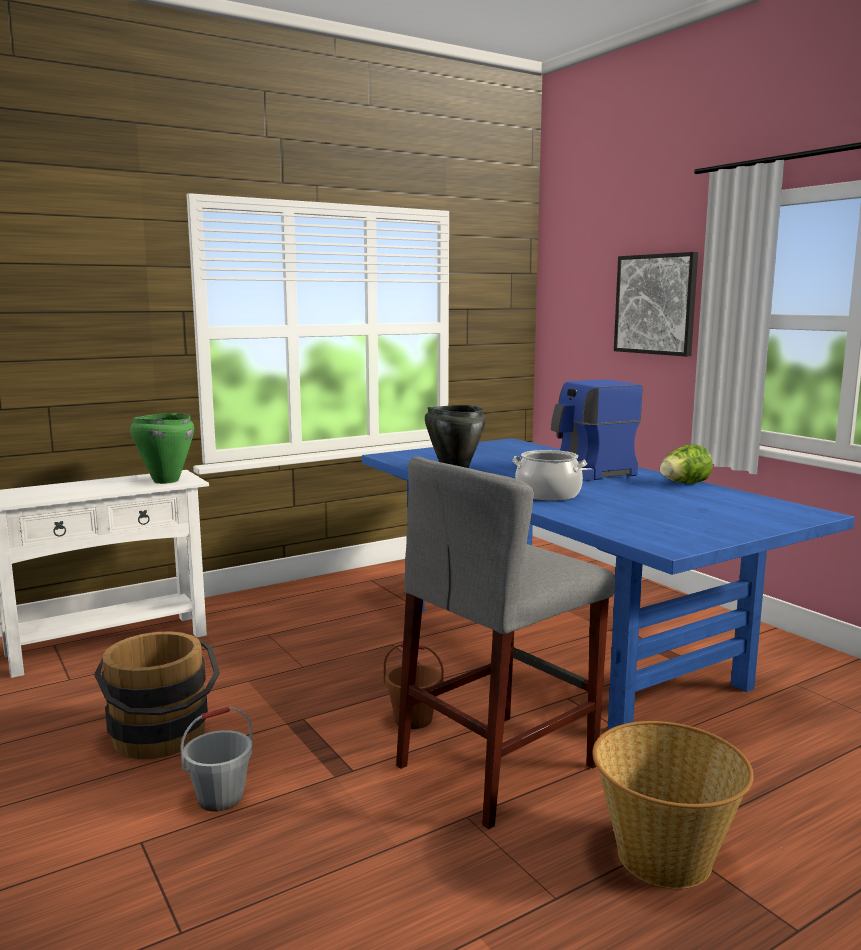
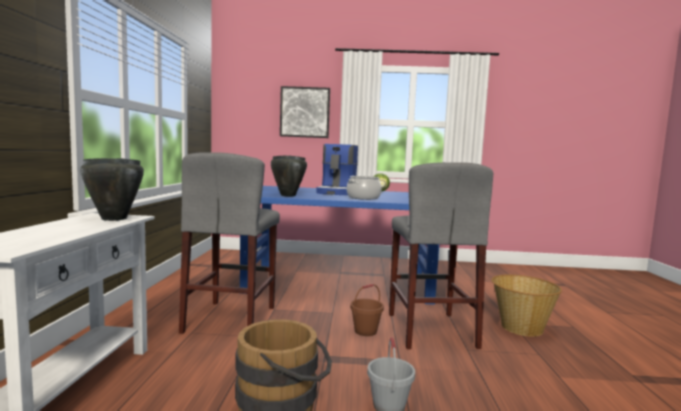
camera: 55 degrees left, 5 degrees down
green cooking pot [130,413,194,484] -> black cooking pot [80,158,144,221]
none -> grey stool [179,152,280,334]

